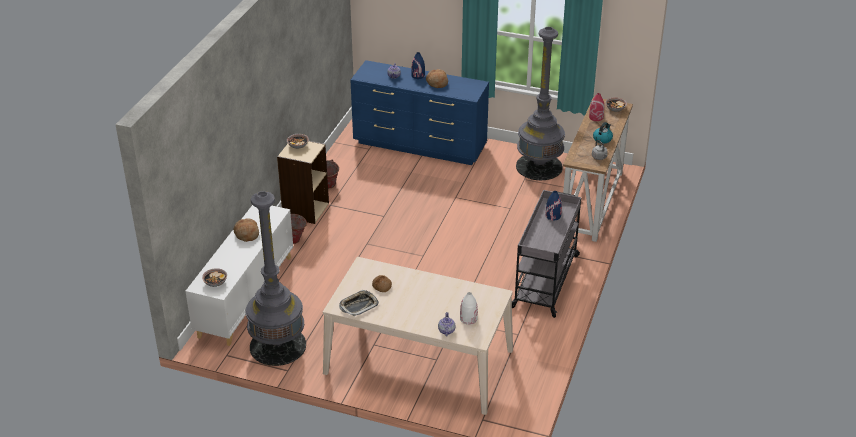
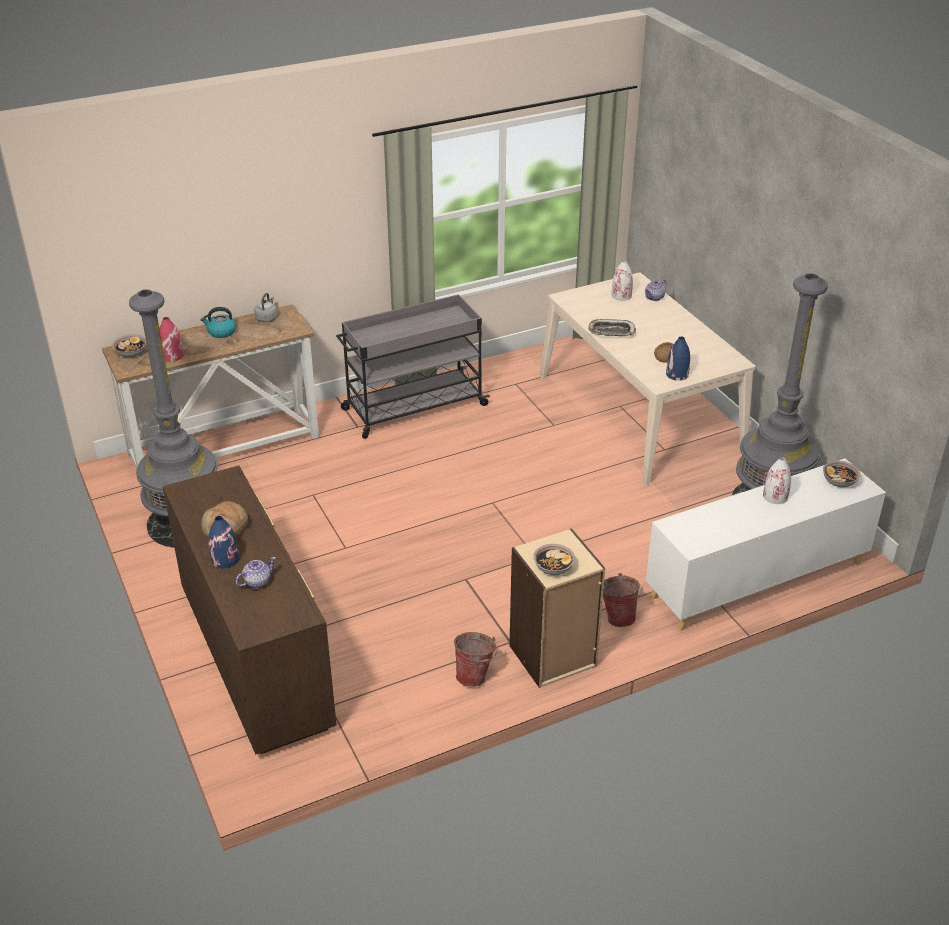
camera: 135 degrees left, 0 degrees up
bread [234,218,259,242] -> none
tray [339,290,379,317] -> tray moved to [588,319,636,336]
blue dresser [350,60,489,165] -> brown dresser [163,466,336,754]
blue vase [546,191,562,221] -> blue vase moved to [666,337,690,381]
none -> white vase [763,457,791,504]

